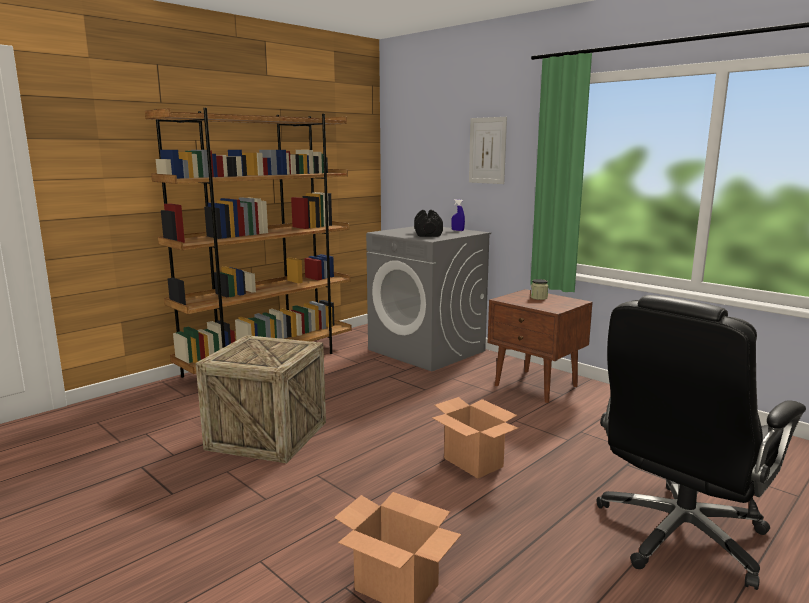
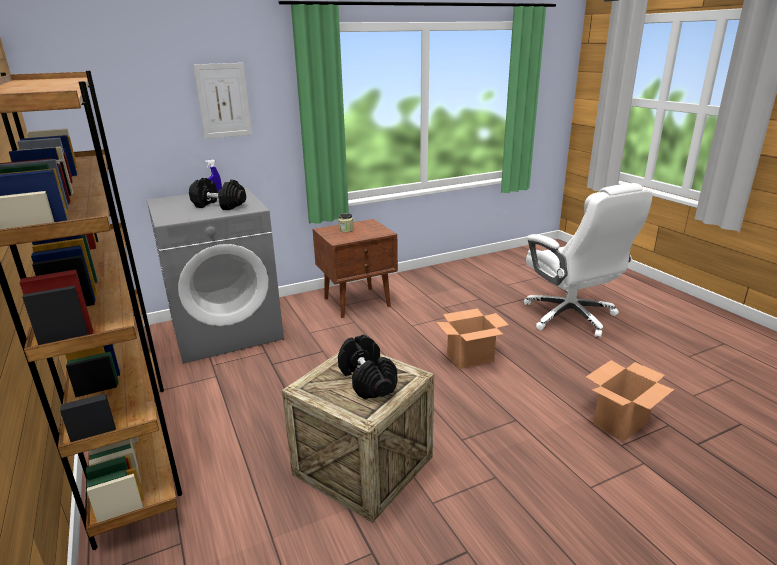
camera: 70 degrees left, 10 degrees up
black office chair [597,295,806,590] -> white office chair [524,183,653,338]
none -> black dumbbell [338,335,397,399]

